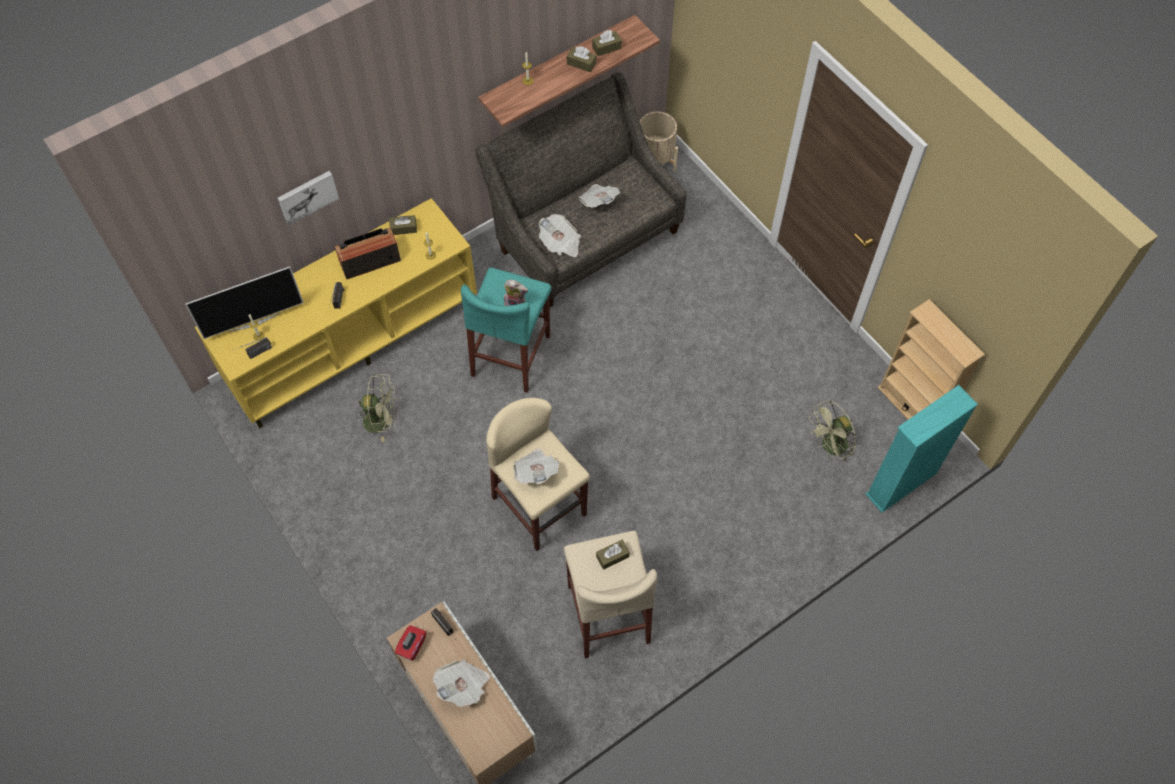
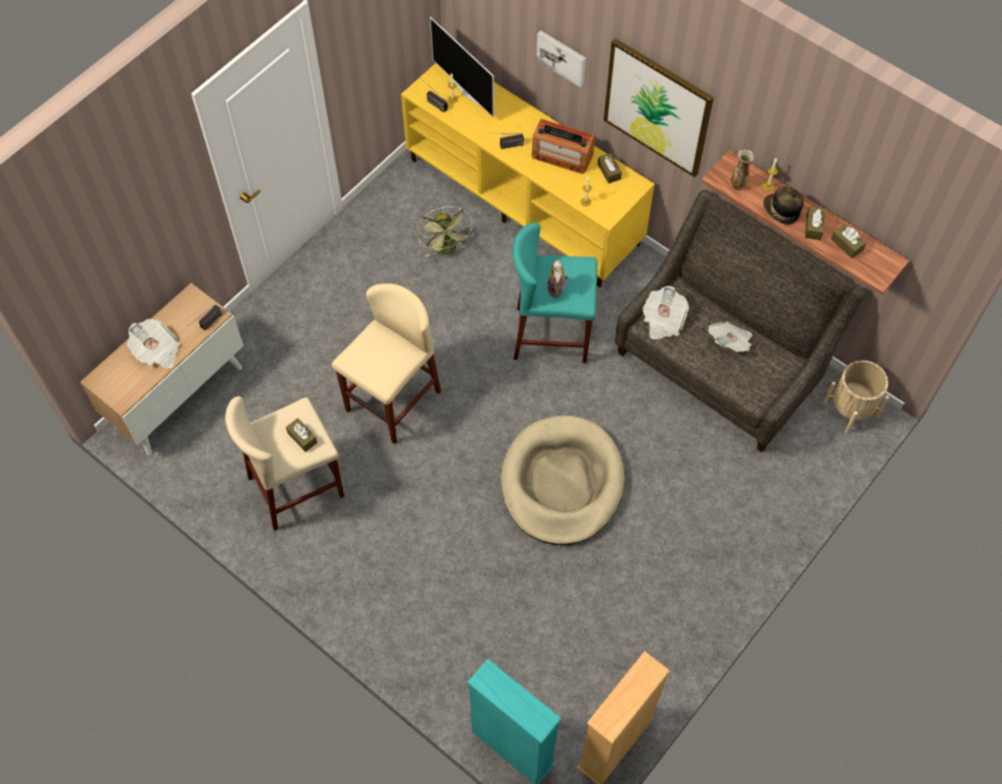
camera: 75 degrees right, 0 degrees up
radio [335,228,401,279] -> radio turned 150 degrees clockwise [532,119,595,174]
red tissue box [395,625,426,661] -> none
newspaper [513,449,559,484] -> none
green fan [809,401,857,461] -> none
none -> beige dog bed [501,416,624,545]
none -> picture [604,38,714,177]
none -> vase [731,150,754,191]
none -> hat [763,187,804,225]

